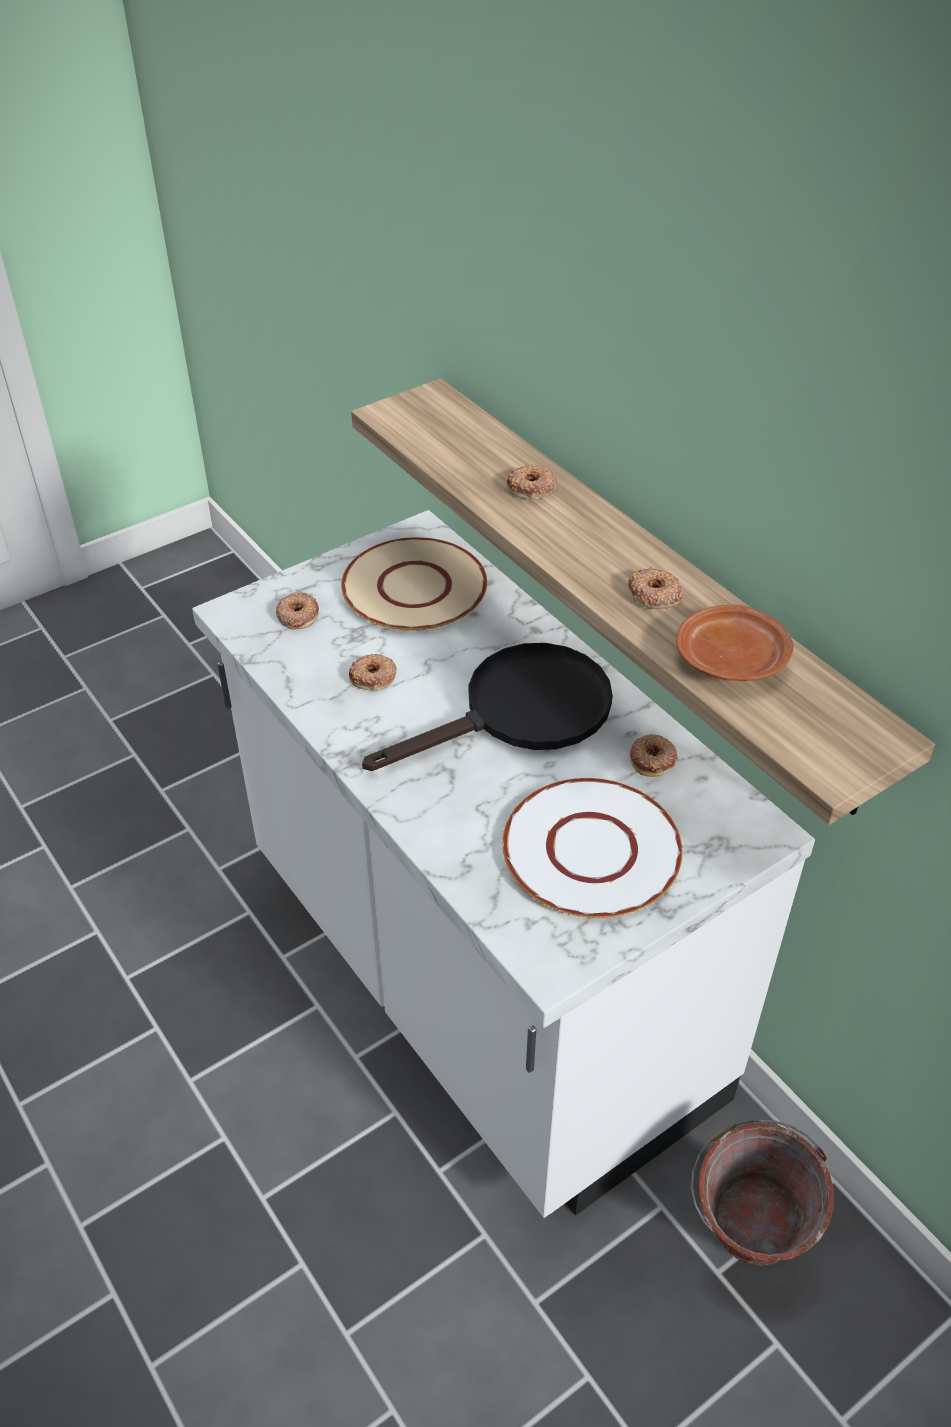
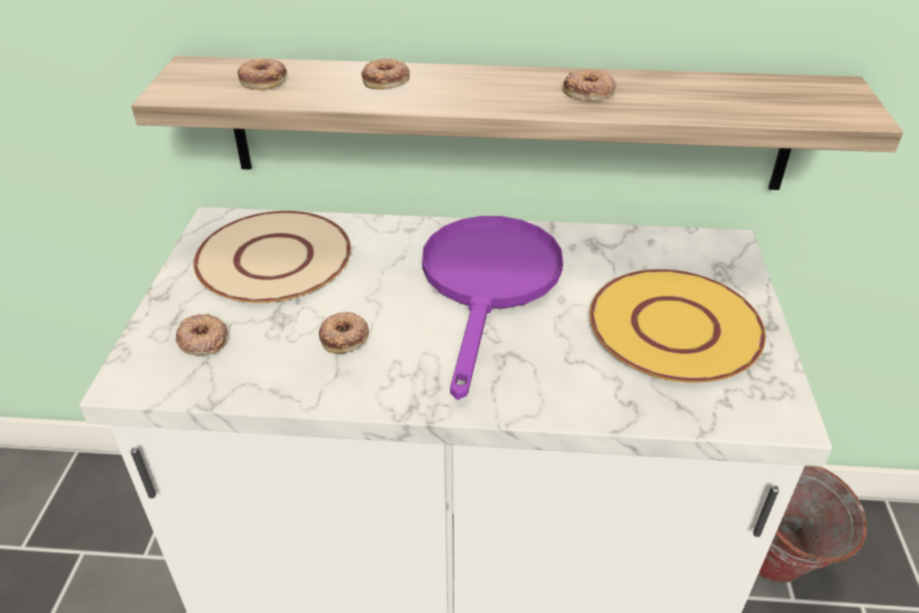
camera: 50 degrees left, 5 degrees down
black frying pan [362,643,613,771] -> purple frying pan [422,216,563,400]
white plate [502,778,683,918] -> yellow plate [590,269,766,383]
donut [630,734,678,777] -> donut moved to [237,58,287,90]
brown plate [676,605,793,681] -> none

